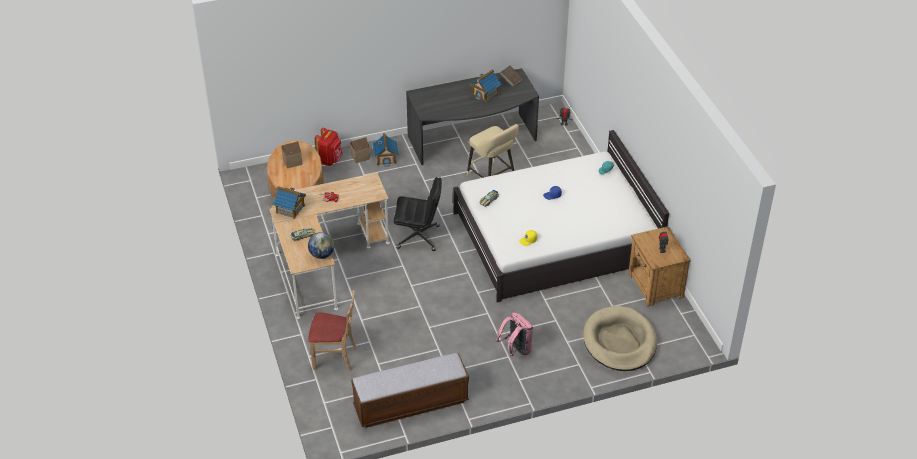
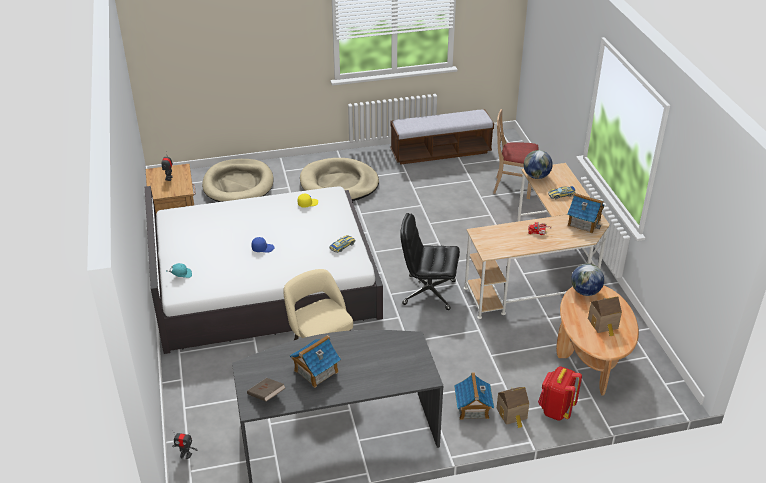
camera: 175 degrees left, 5 degrees down
pink backpack [496,312,533,357] -> beige dog bed [300,158,379,201]
none -> globe [571,263,604,296]

